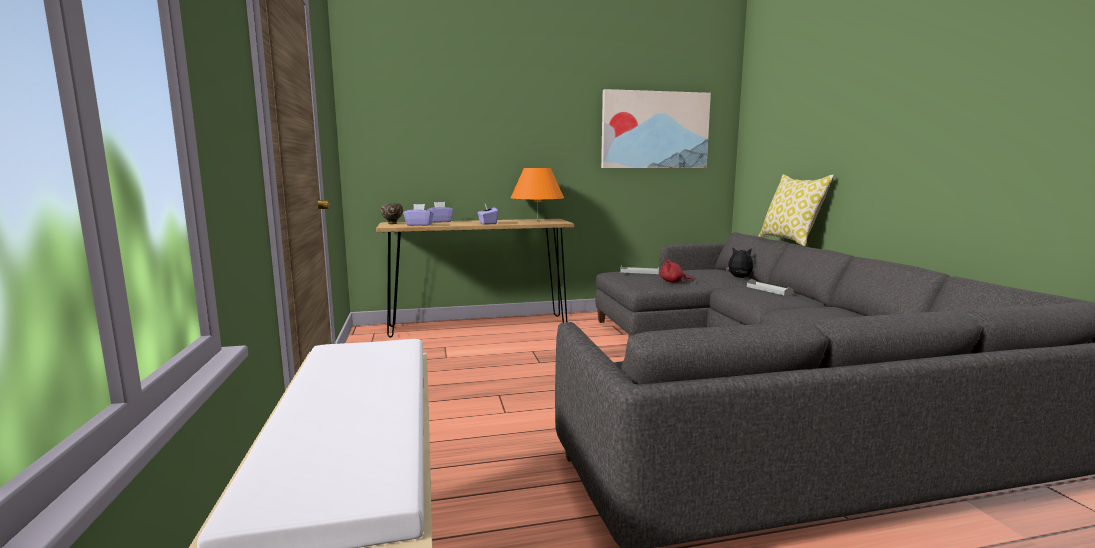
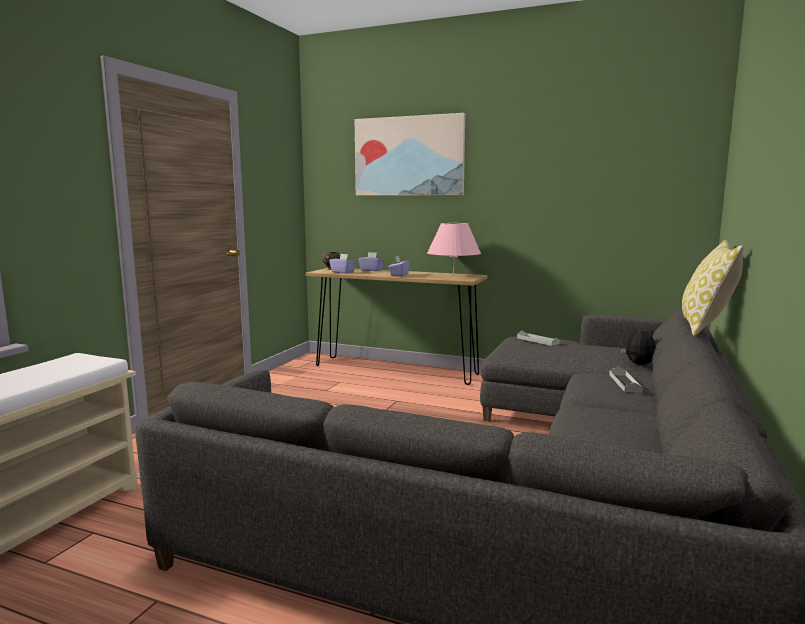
camera: 35 degrees right, 0 degrees up
orange table lamp [510,168,564,221] -> pink table lamp [427,223,481,276]
picture [601,89,711,168] -> picture moved to [355,113,465,196]
red plush toy [660,259,694,283] -> none

